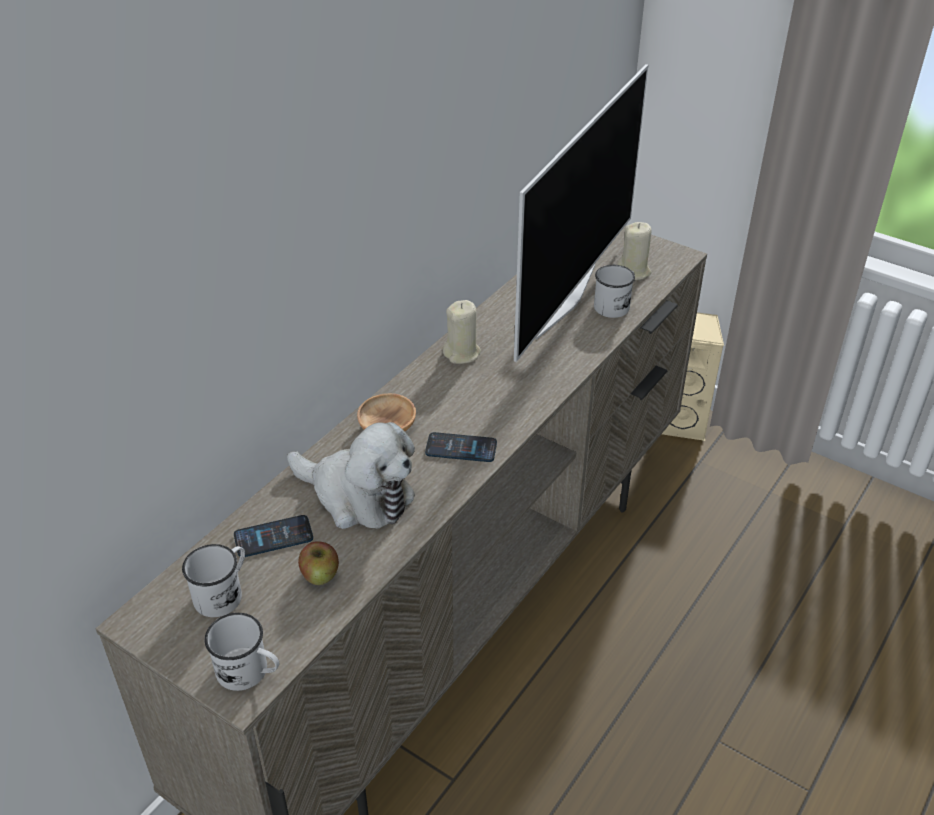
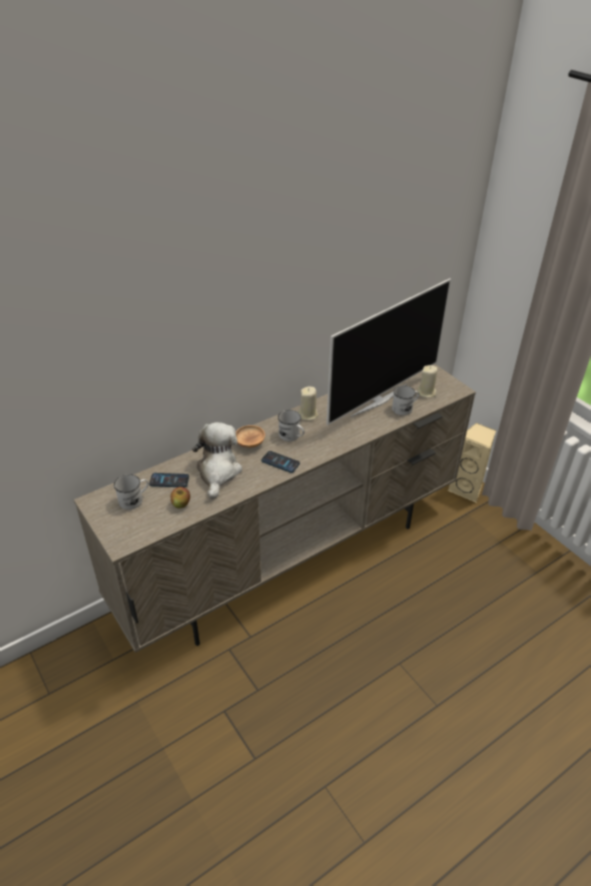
camera: 20 degrees right, 0 degrees up
white mug [204,613,279,691] -> white mug moved to [278,410,304,441]
plush toy [287,422,415,529] -> plush toy turned 135 degrees counterclockwise [192,422,242,499]

